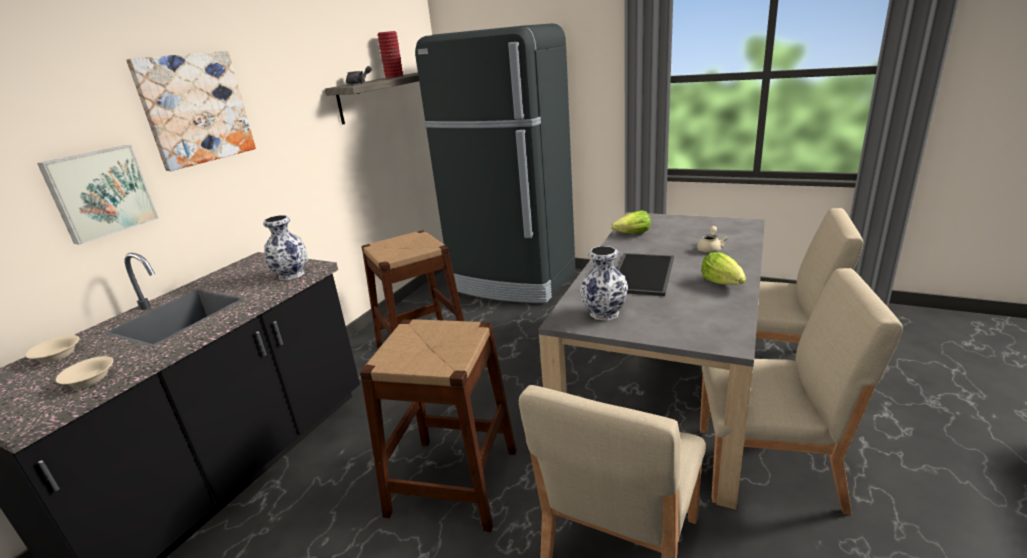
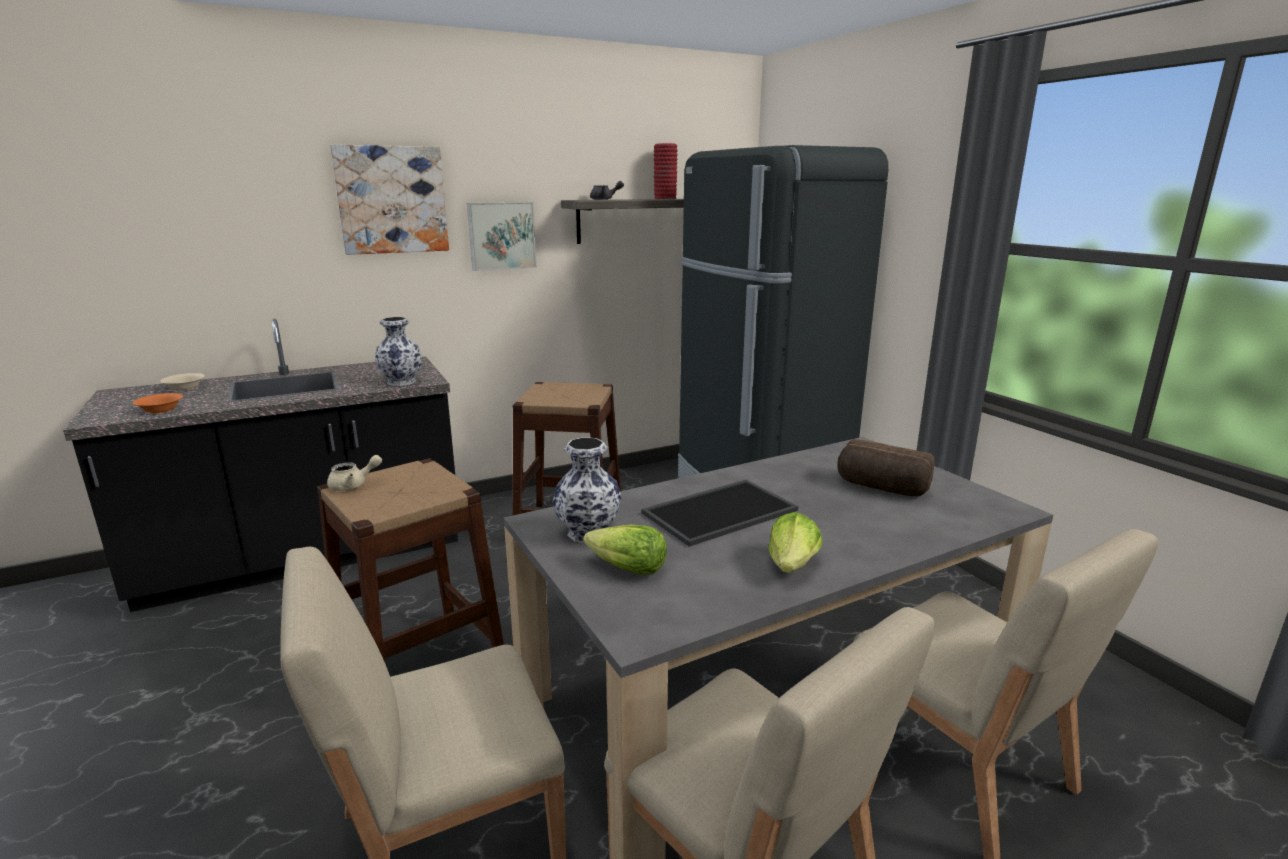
camera: 35 degrees right, 5 degrees down
picture [37,145,159,245] -> picture moved to [467,202,537,271]
beige bowl [56,356,113,388] -> orange bowl [133,393,183,413]
lettuce [611,210,651,233] -> lettuce moved to [583,525,667,575]
beige teapot [697,226,728,253] -> beige teapot moved to [327,455,382,491]
none -> bread [837,439,934,496]

